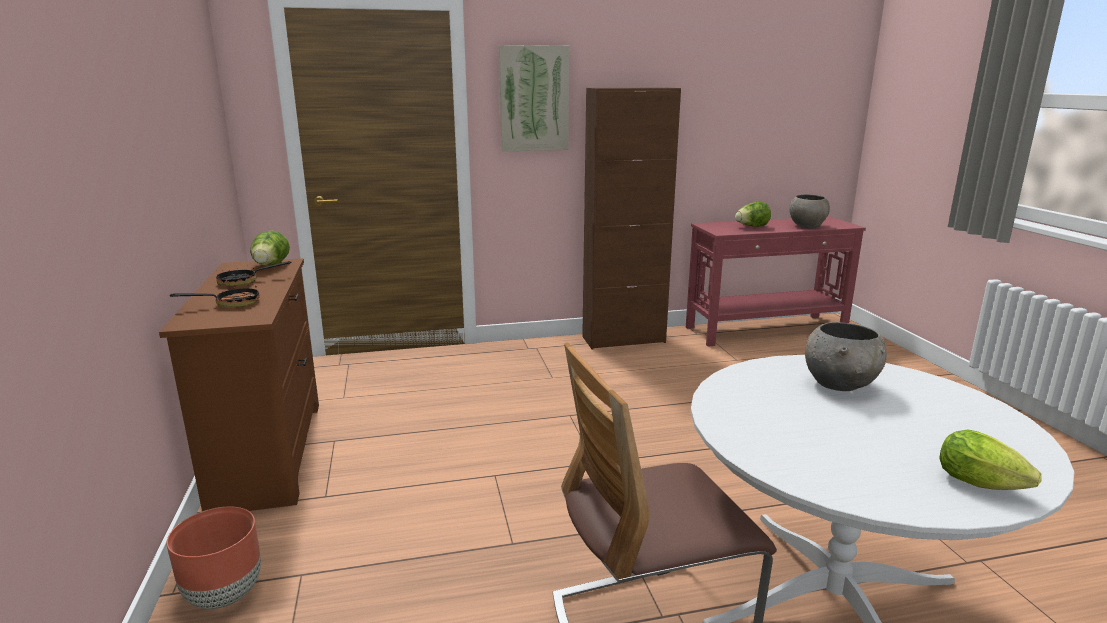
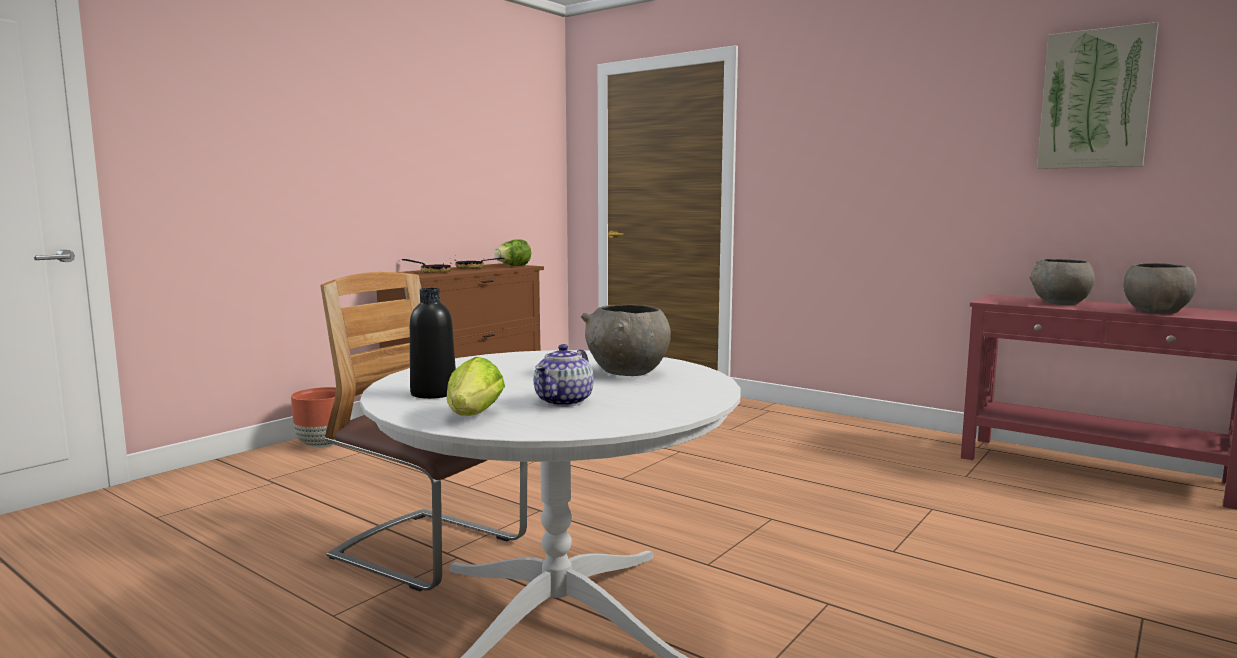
camera: 50 degrees right, 10 degrees down
picture [499,45,569,152] -> picture moved to [1037,22,1158,169]
brown cabinet [582,87,681,349] -> none
lettuce [735,201,771,227] -> grey bowl [1030,259,1095,305]
none -> black bottle [410,288,456,399]
none -> teapot [534,344,594,407]

